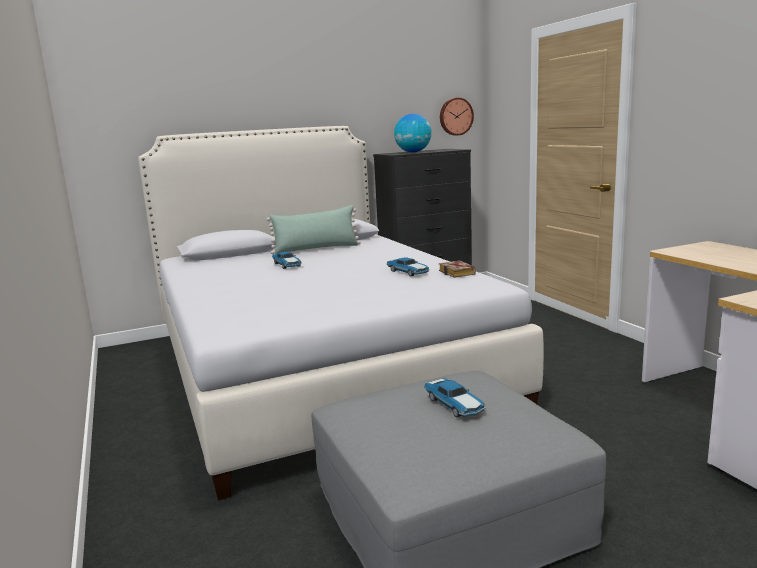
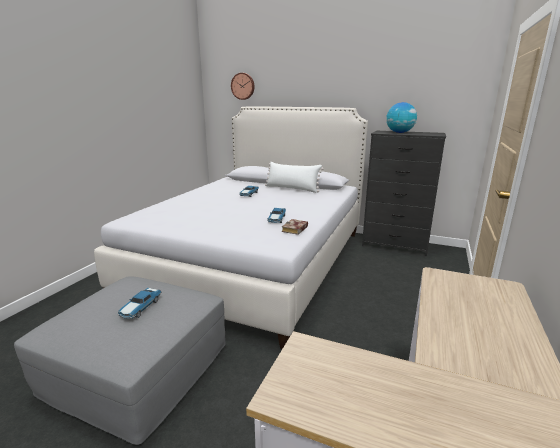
camera: 45 degrees right, 5 degrees up
green pillow [266,205,361,254] -> white pillow [265,162,324,193]
wall clock [440,98,474,136] -> wall clock moved to [231,73,255,100]

